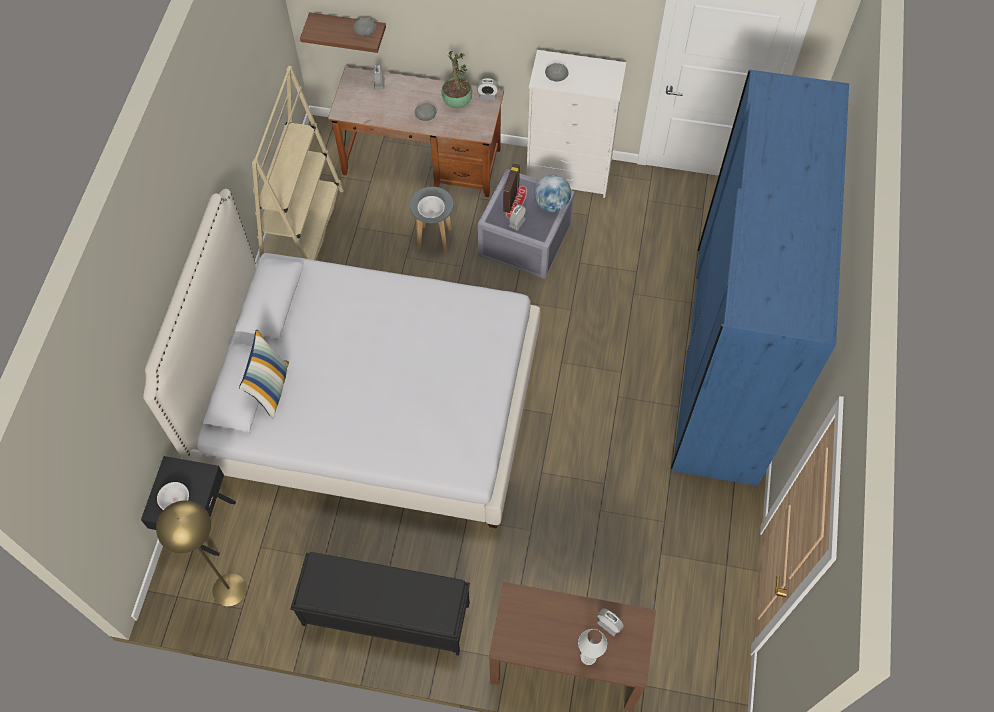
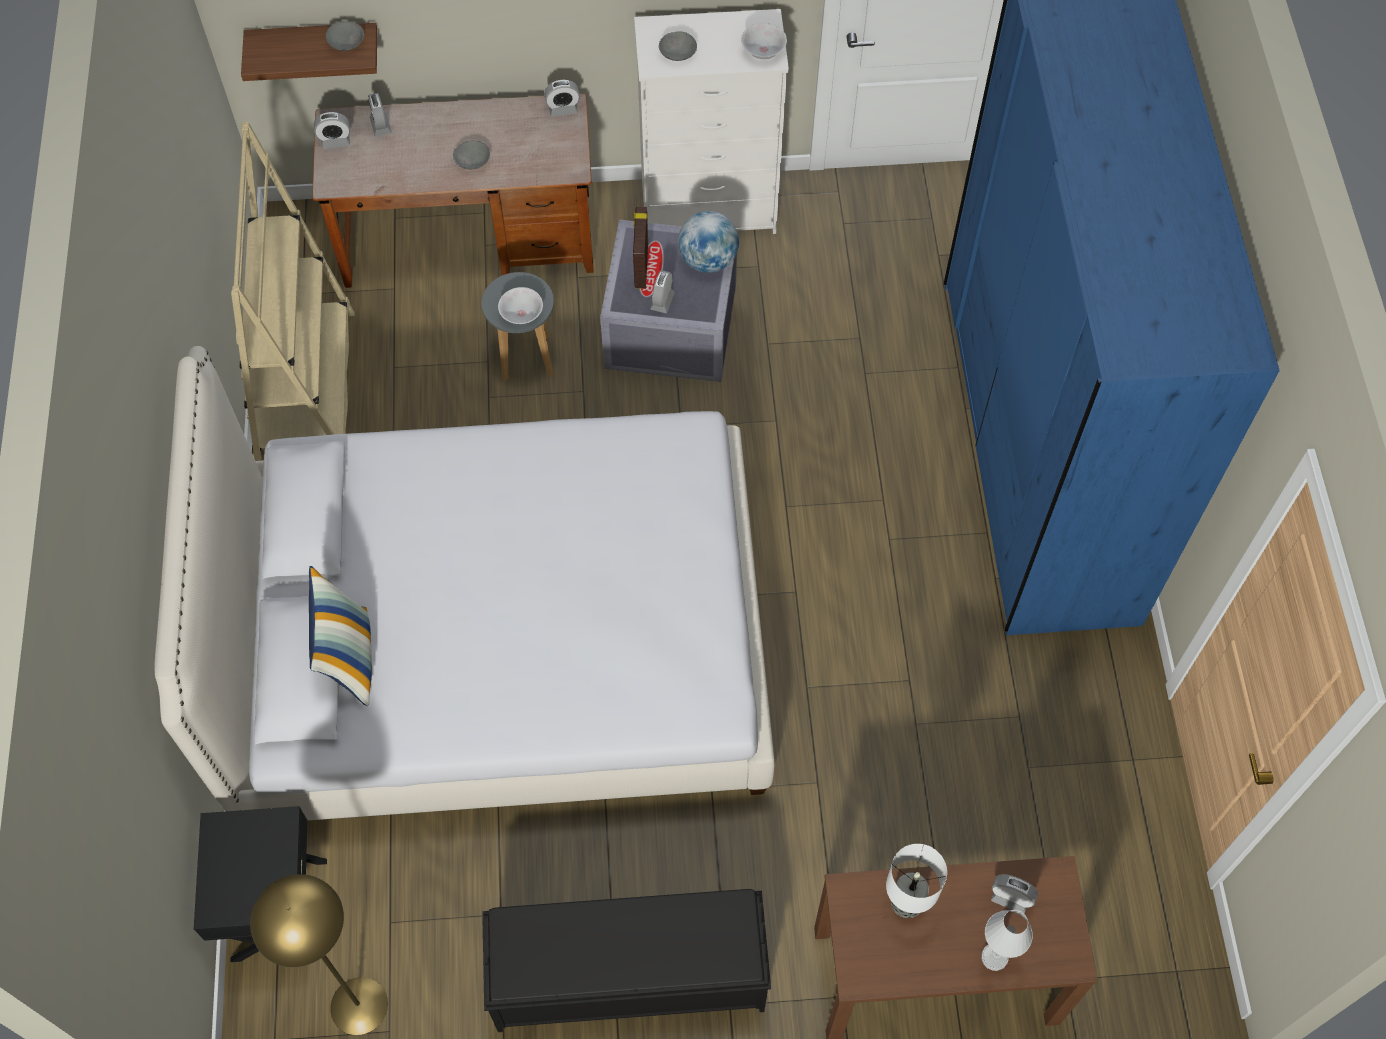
camera: 15 degrees left, 0 degrees up
white bowl [157,482,189,510] -> white bowl moved to [741,23,787,59]
potted plant [441,51,472,108] -> none
none -> alarm clock [314,112,350,149]
none -> table lamp [886,844,947,918]

